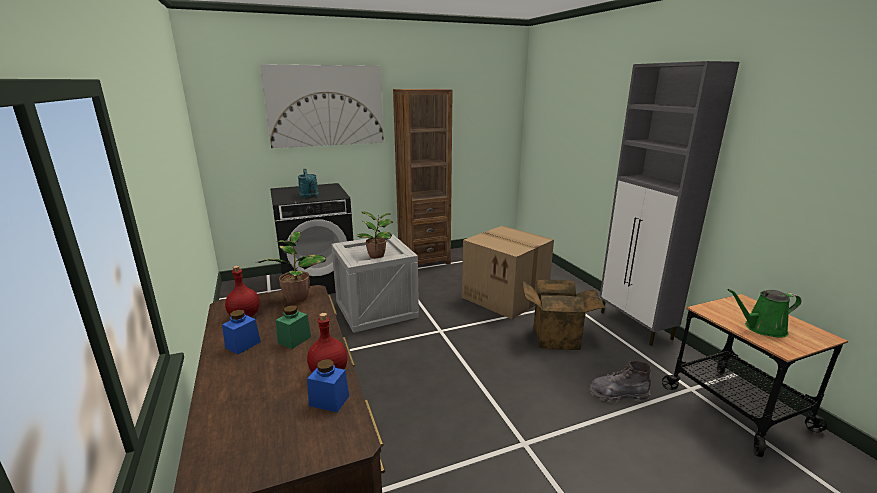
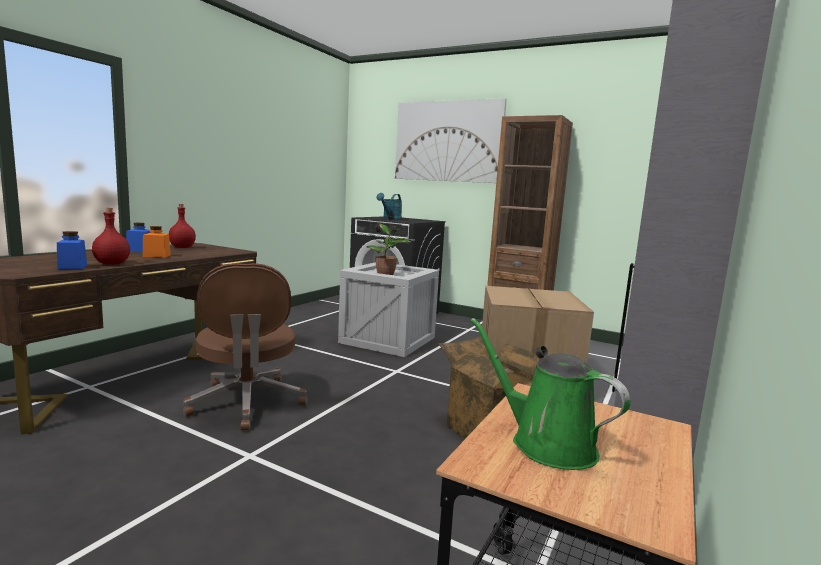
camera: 50 degrees right, 10 degrees down
potted plant [258,231,326,303] -> none
green jar [276,305,311,349] -> orange jar [143,226,171,258]
grey boot [590,361,651,403] -> none
none -> brown office chair [182,263,308,431]

